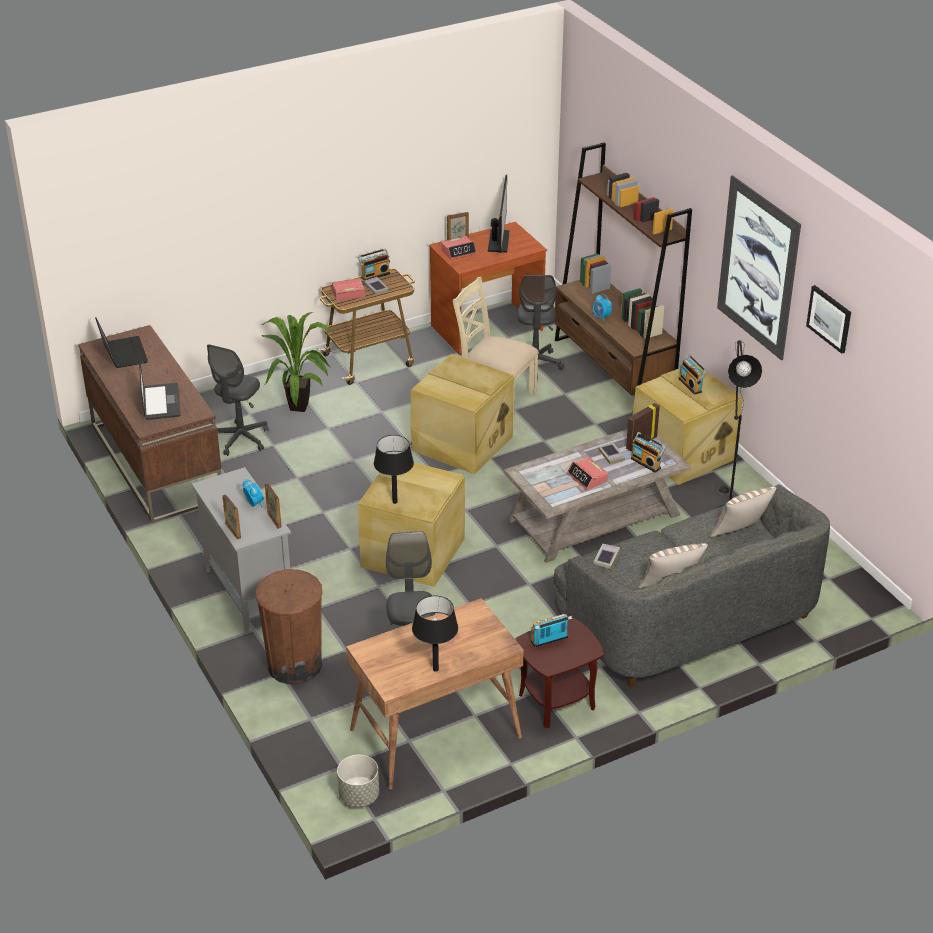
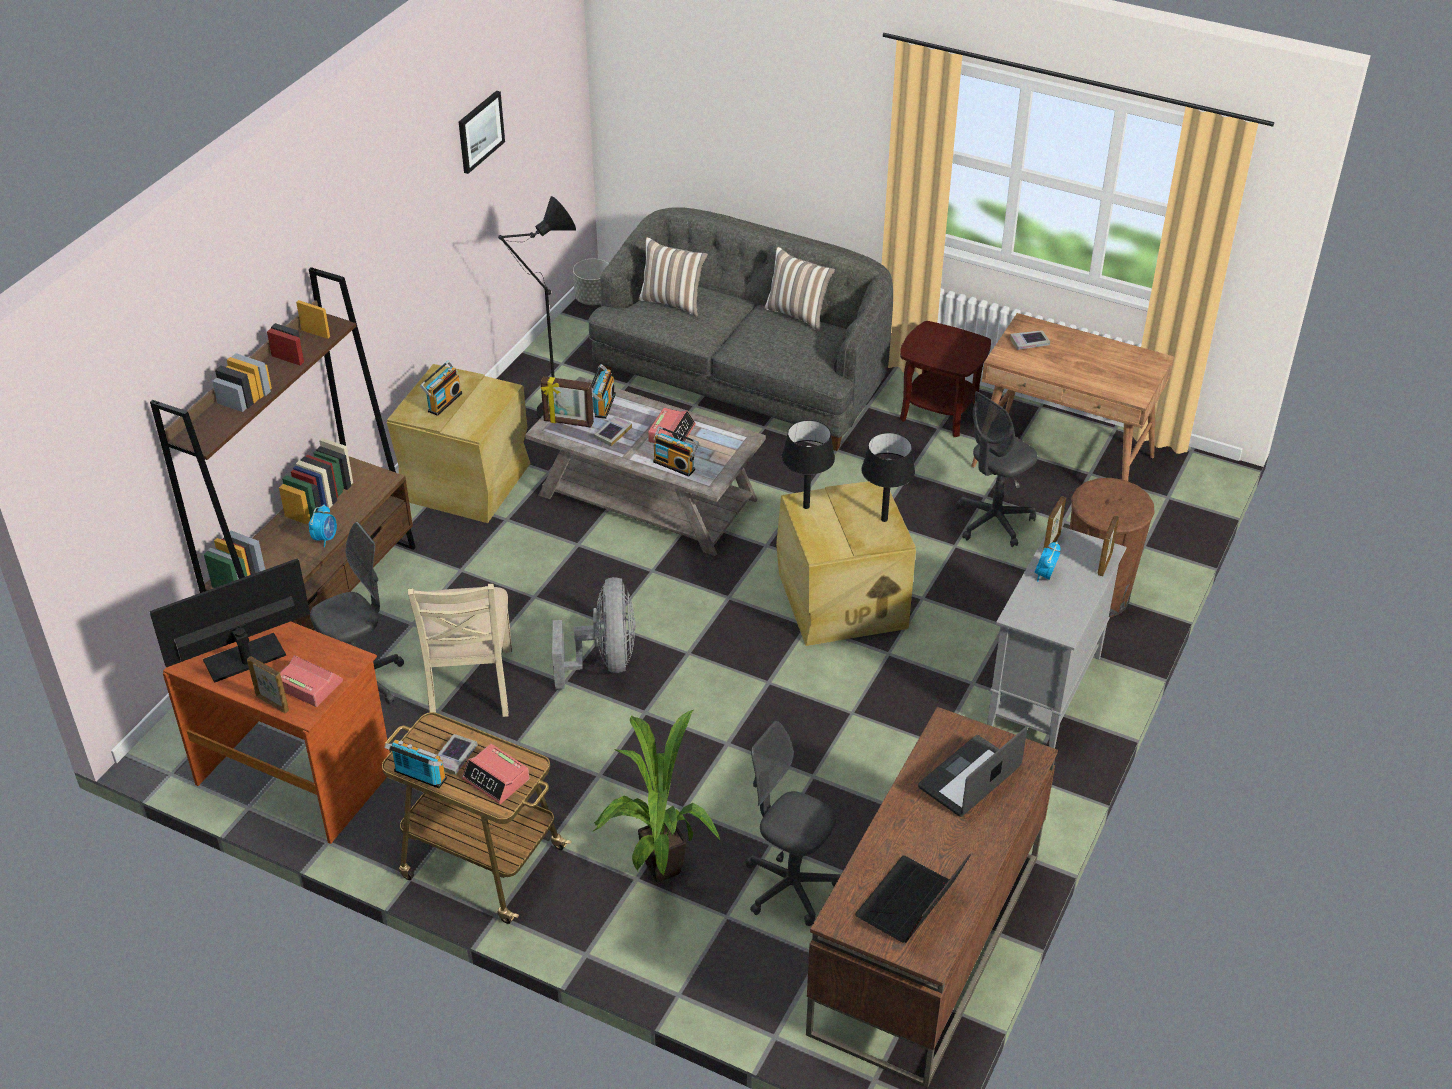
camera: 125 degrees left, 5 degrees up
grey office chair [207,344,269,456] -> grey office chair turned 135 degrees counterclockwise [745,721,841,926]
grey planter [337,755,379,807] -> grey planter moved to [573,259,609,305]
beige storage box [411,354,514,474] -> grey fan [552,577,636,689]
black table lamp [412,596,458,672] -> black table lamp moved to [782,420,835,509]
radio [531,614,572,648] -> radio moved to [653,426,699,477]
book [593,544,620,569] -> book moved to [1010,330,1050,350]
picture [717,175,801,360] -> none

